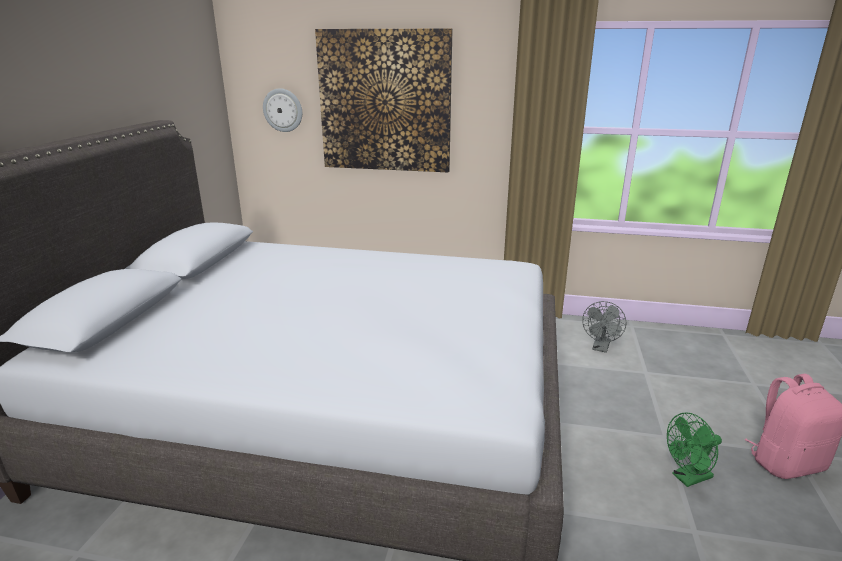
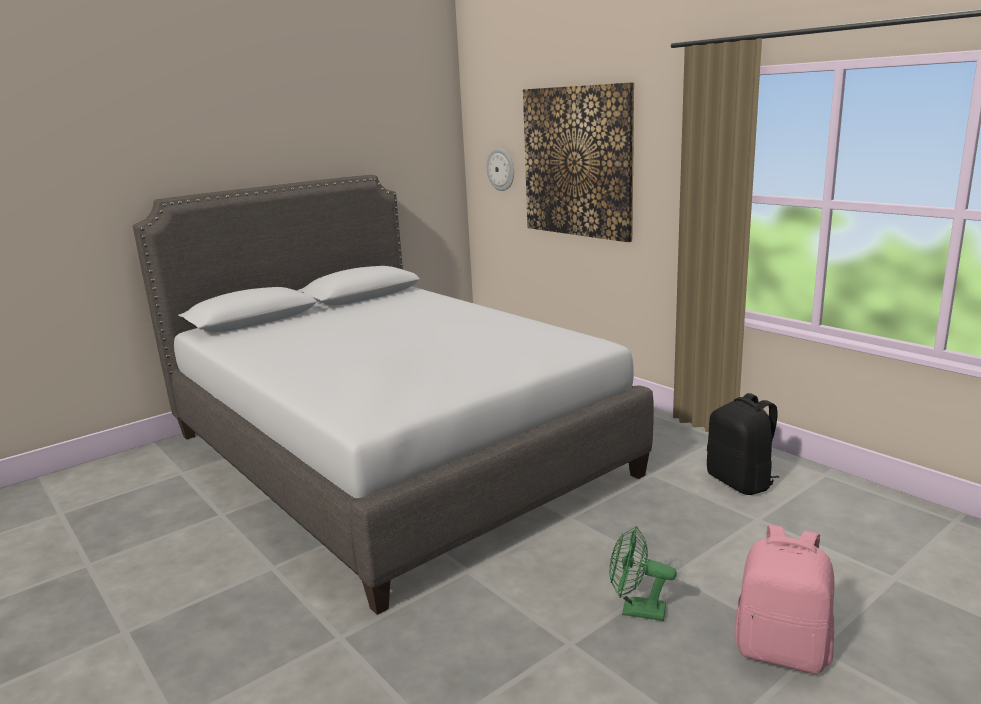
camera: 40 degrees right, 5 degrees down
grey fan [582,301,626,353] -> black backpack [707,393,779,495]

